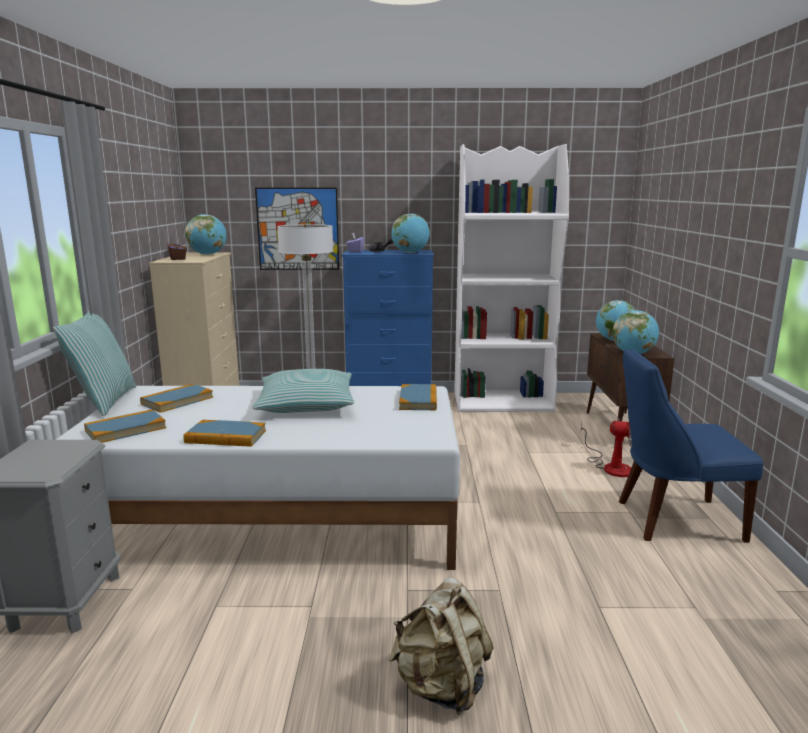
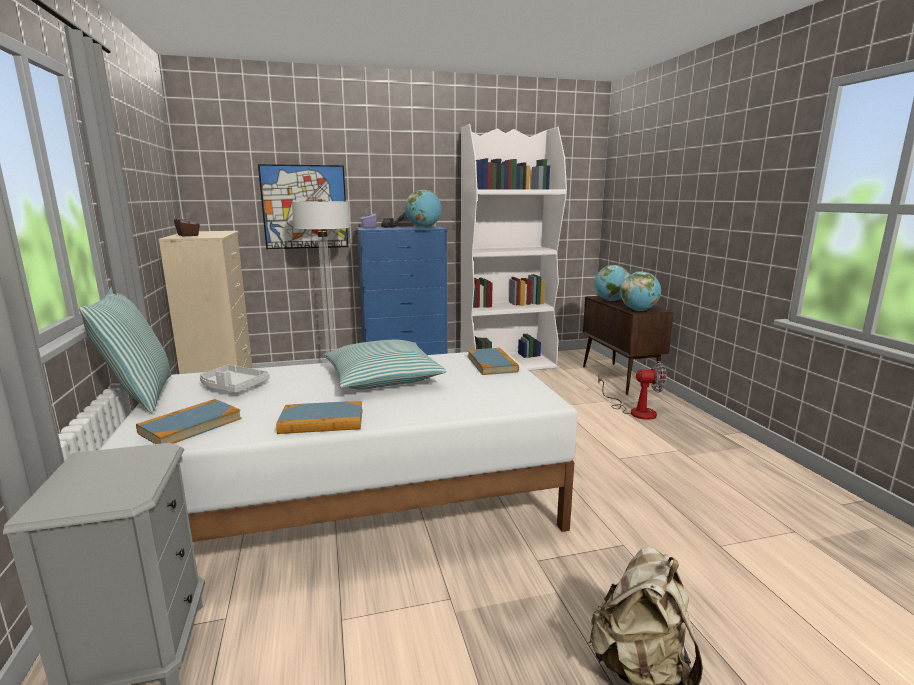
camera: 15 degrees left, 0 degrees up
book [140,384,213,413] -> grey tray [200,365,270,393]
globe [185,214,227,255] -> none
blue chair [619,349,764,543] -> none

